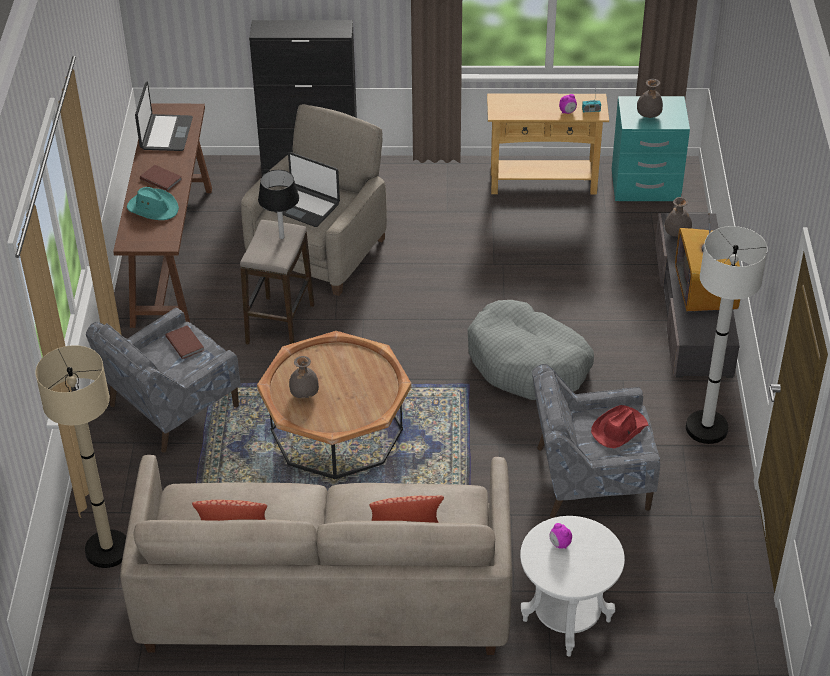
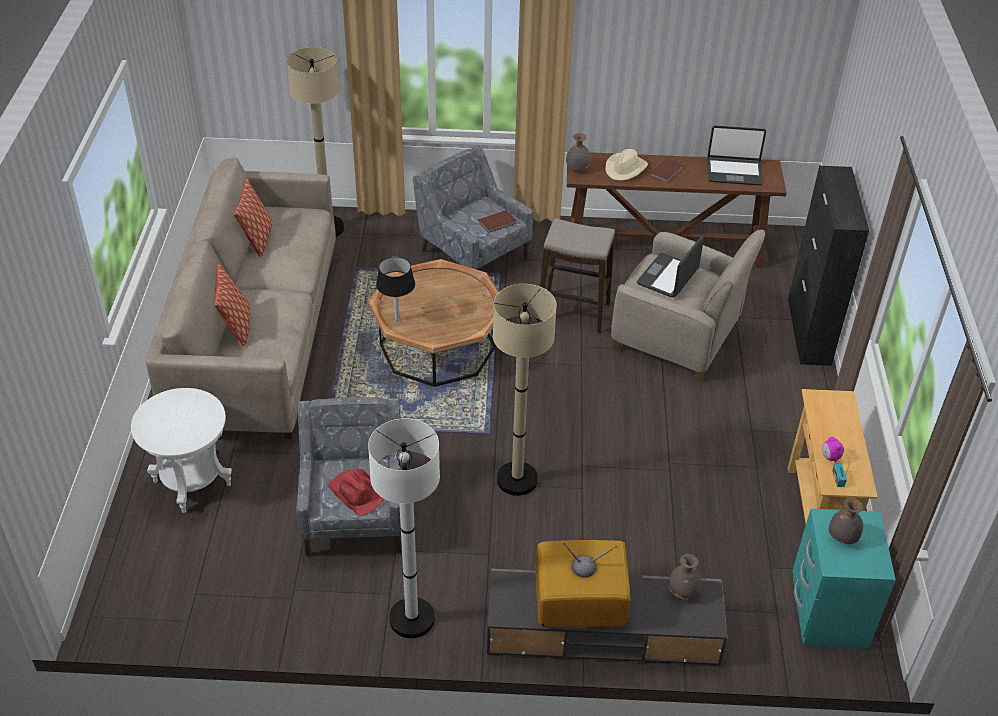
camera: 90 degrees right, 0 degrees up
turquoise hat [127,187,179,220] -> beige hat [606,149,648,181]
black table lamp [258,170,299,239] -> black table lamp moved to [376,257,415,322]
grey vase [289,356,319,398] -> grey vase moved to [566,133,591,171]
grey dog bed [467,300,594,400] -> beige floor lamp [493,284,557,496]
alarm clock [550,523,572,549] -> none

